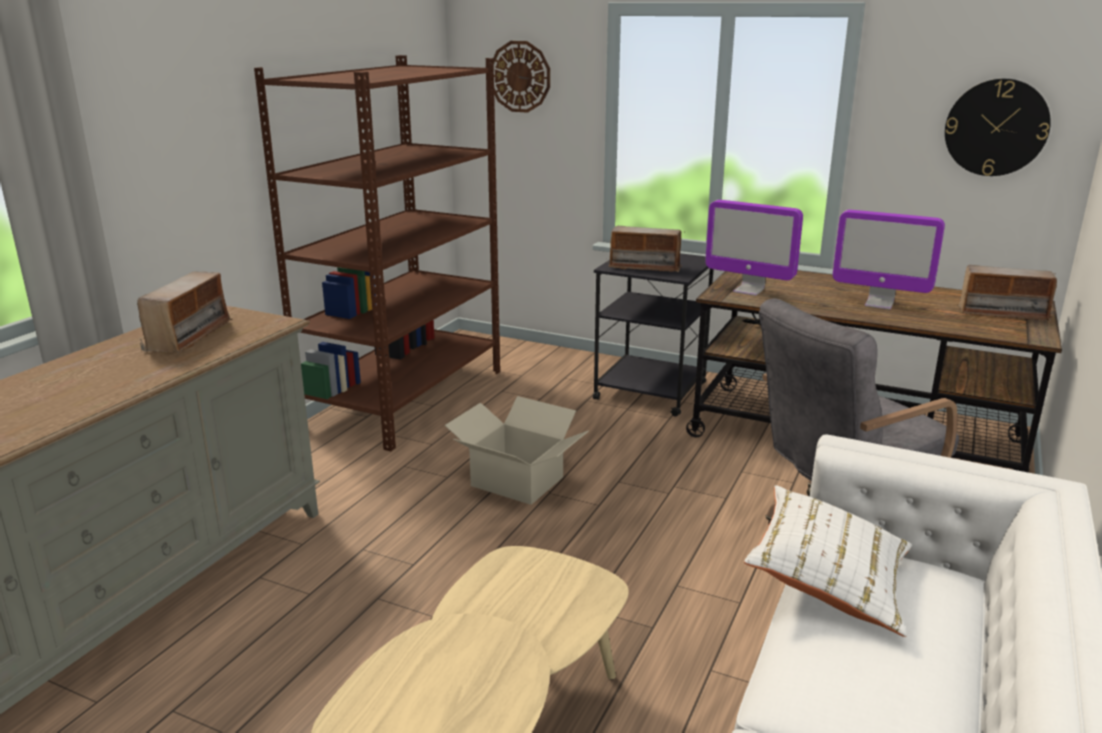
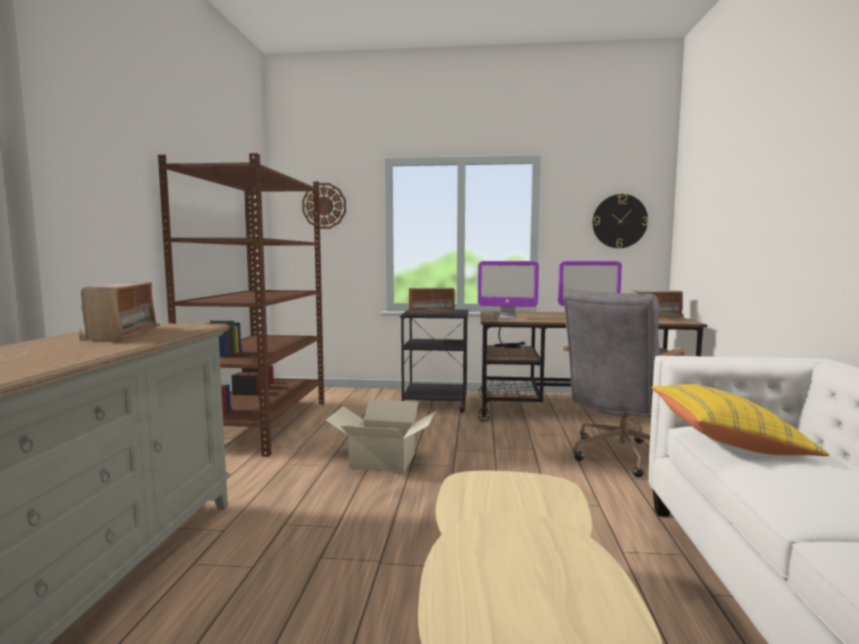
camera: 20 degrees left, 15 degrees down
white pillow [744,485,912,637] -> yellow pillow [651,384,829,456]

